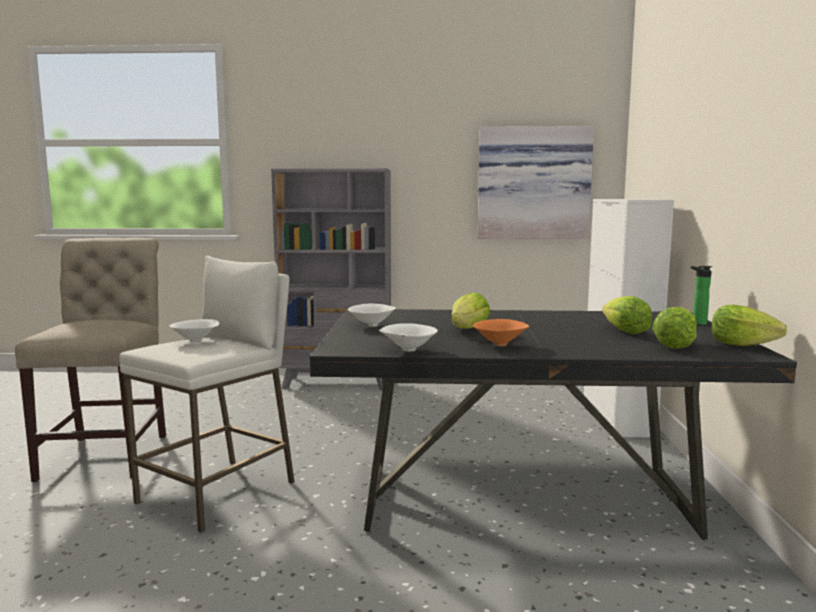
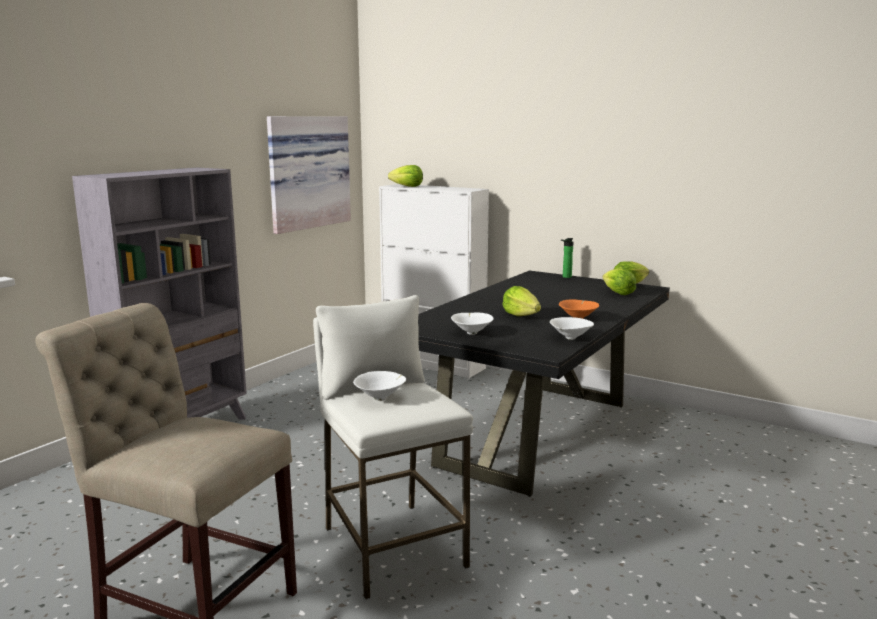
camera: 60 degrees left, 5 degrees up
lettuce [602,296,652,334] -> lettuce moved to [388,165,423,187]

